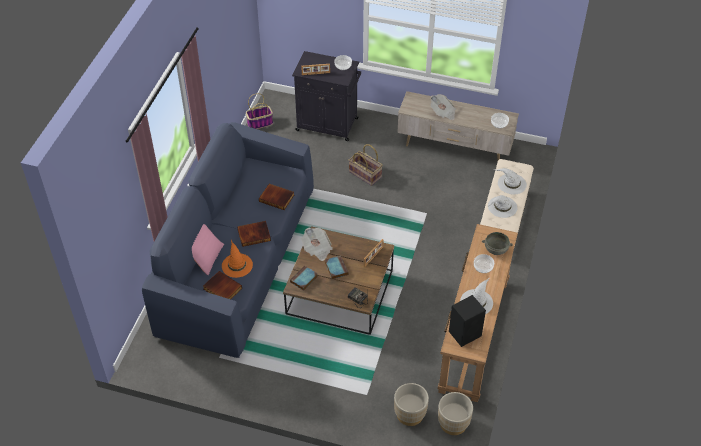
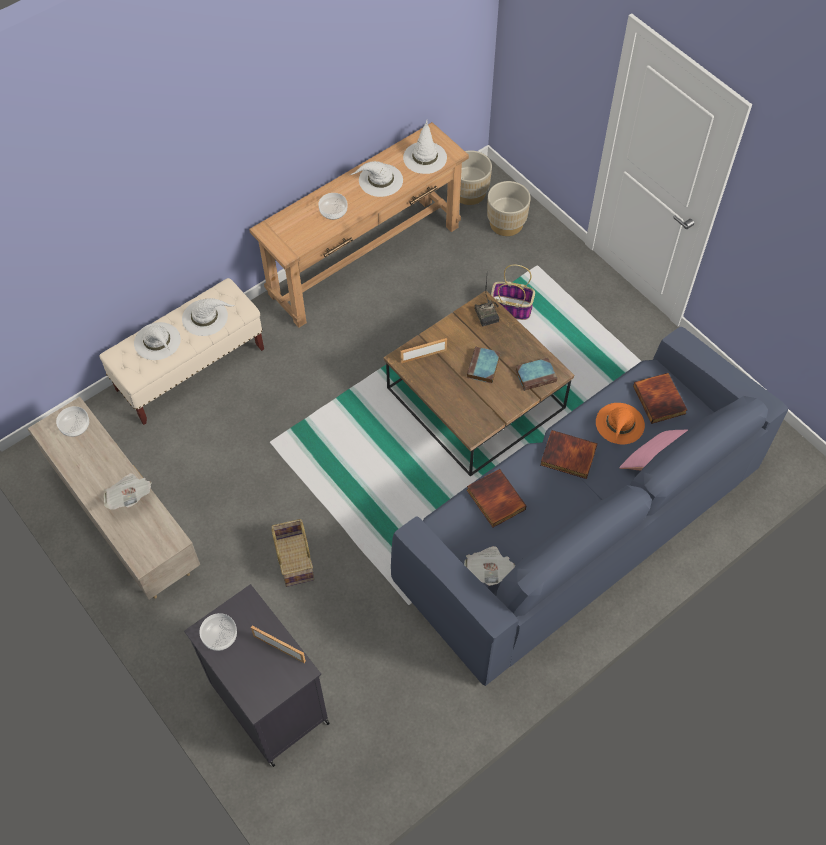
camera: 145 degrees left, 10 degrees up
basket [246,93,273,129] -> basket moved to [491,265,535,320]
newspaper [301,228,333,261] -> newspaper moved to [464,546,515,586]
black speaker [449,295,486,347] -> white hat [403,120,447,174]
grey bowl [482,232,513,255] -> none

